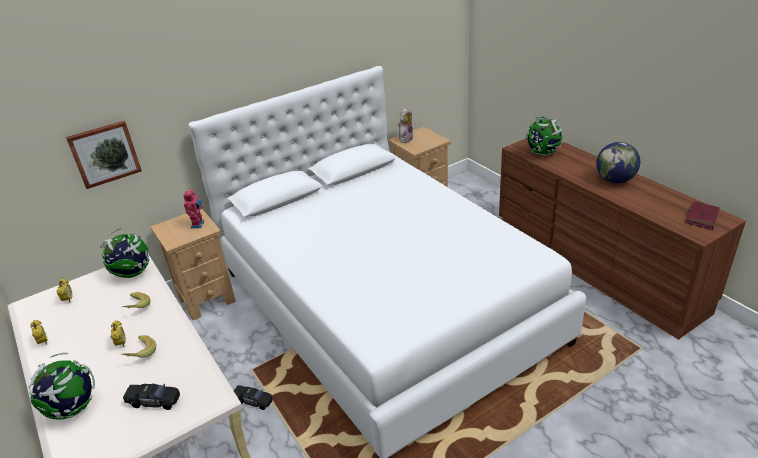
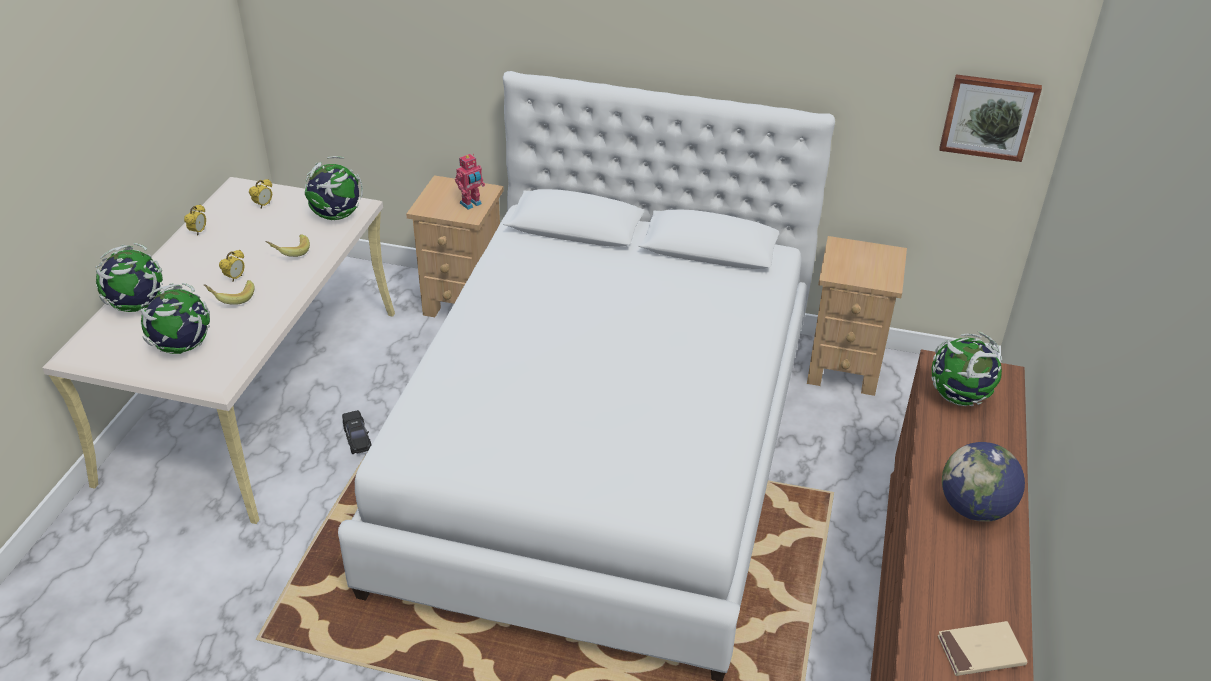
camera: 45 degrees right, 5 degrees up
picture [66,121,142,189] -> picture moved to [939,74,1042,162]
black toy car [123,383,180,410] -> globe [141,283,210,354]
plush toy [398,108,414,143] -> none
red book [686,201,720,230] -> beige book [938,621,1028,676]

